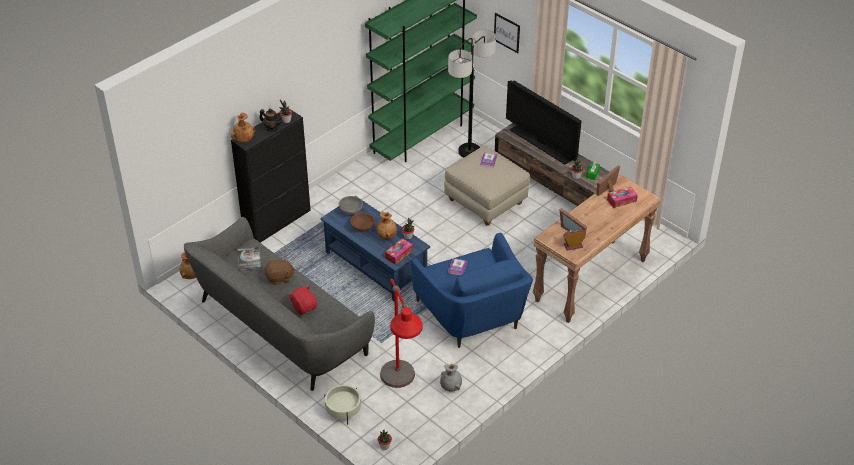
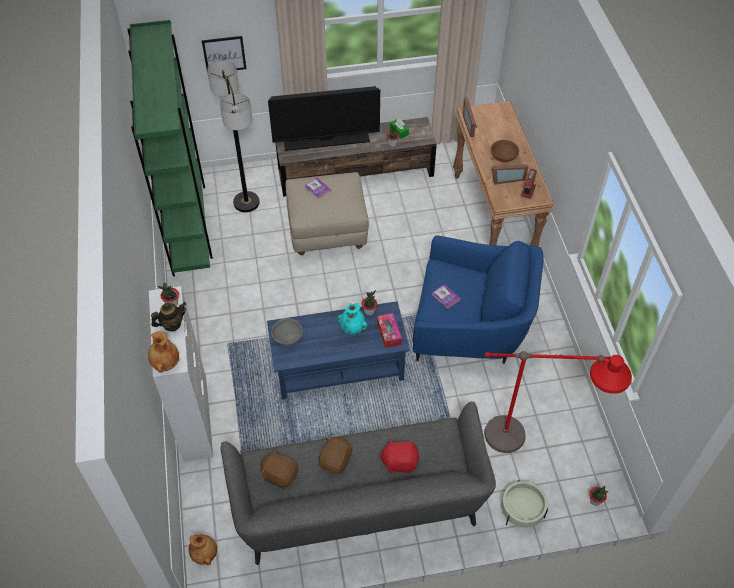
camera: 55 degrees left, 10 degrees up
black cabinet [231,111,311,243] -> white cabinet [149,286,213,462]
book [238,247,261,270] -> brown plush toy [260,449,298,489]
brown bowl [350,213,375,232] -> brown bowl moved to [491,140,519,162]
brown vase [376,211,397,239] -> turquoise vase [337,303,368,335]
grey vase [440,364,462,392] -> none
tissue box [607,187,638,208] -> none

